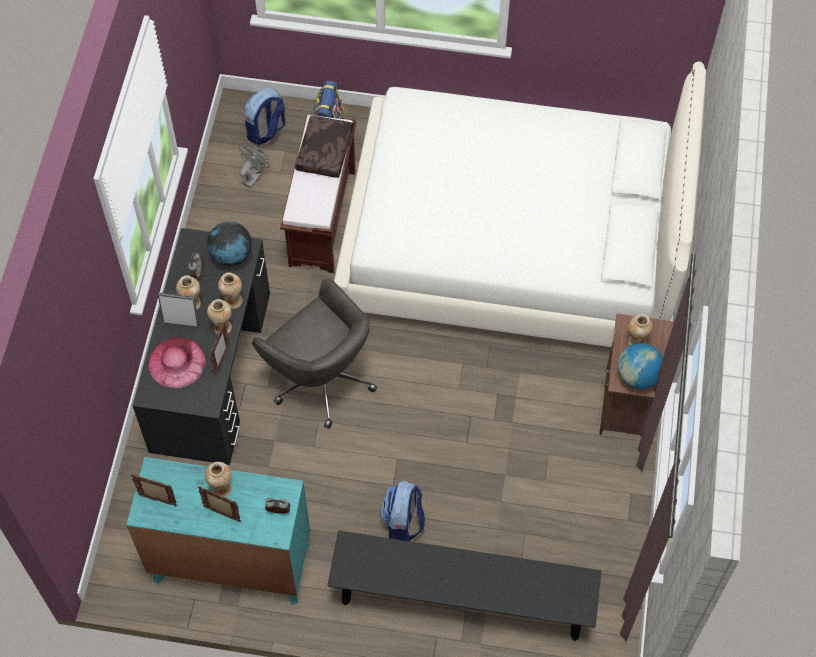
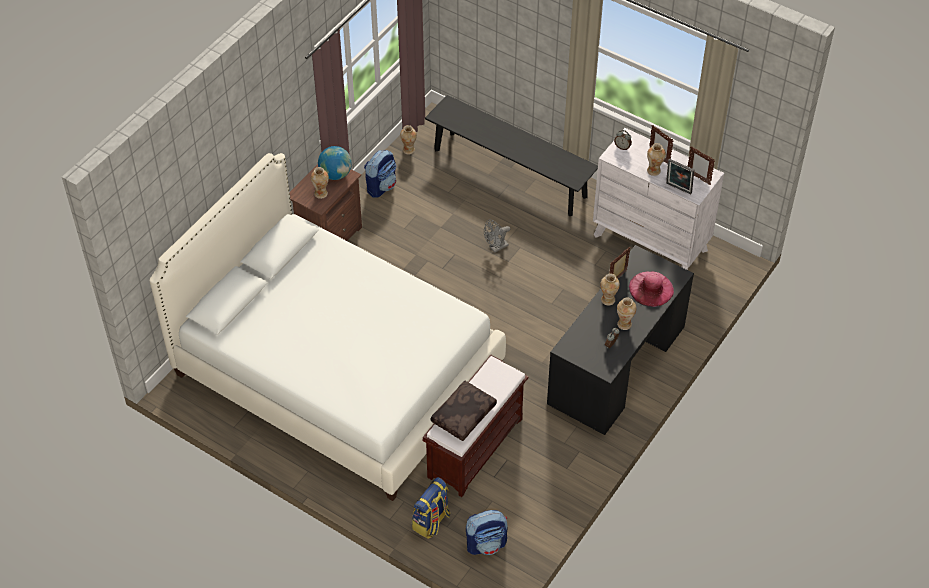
camera: 155 degrees left, 10 degrees down
turquoise dresser [126,457,310,605] -> white dresser [593,128,724,270]
picture frame [158,292,199,327] -> picture frame moved to [666,159,694,194]
globe [207,221,252,266] -> none
vase [218,272,242,309] -> vase moved to [400,125,417,154]
grey fan [239,144,270,188] -> grey fan moved to [484,219,510,253]
grey office chair [252,278,377,429] -> none
backpack [380,480,425,541] -> backpack moved to [364,150,396,198]

